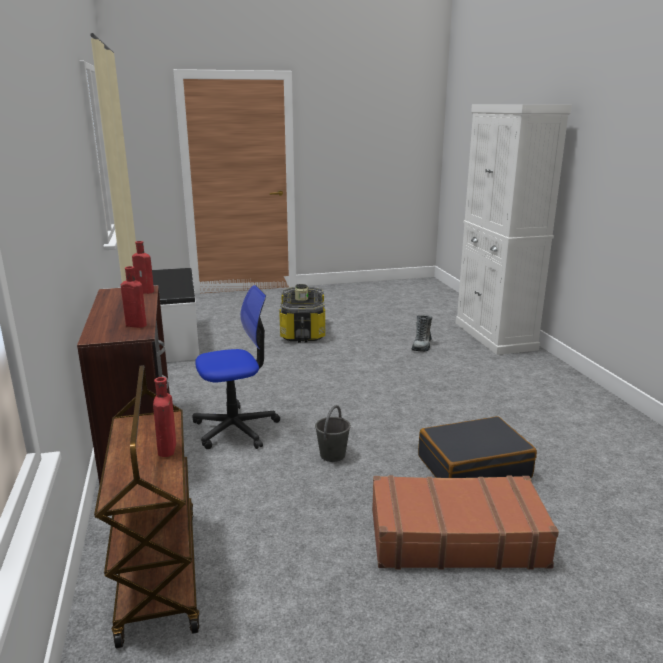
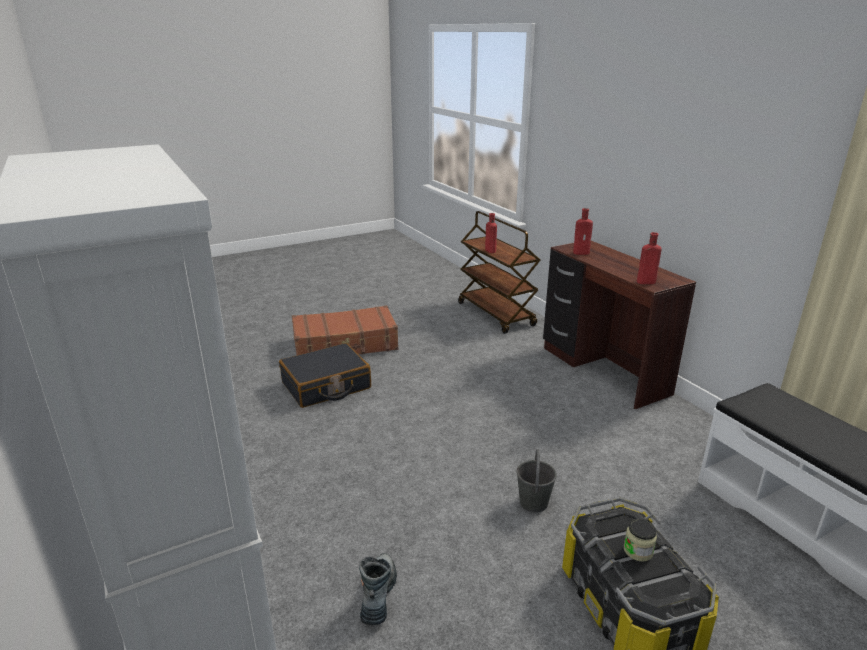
camera: 165 degrees right, 5 degrees up
office chair [192,285,280,449] -> none
grey bucket [315,405,351,462] -> grey bucket moved to [516,449,557,512]

